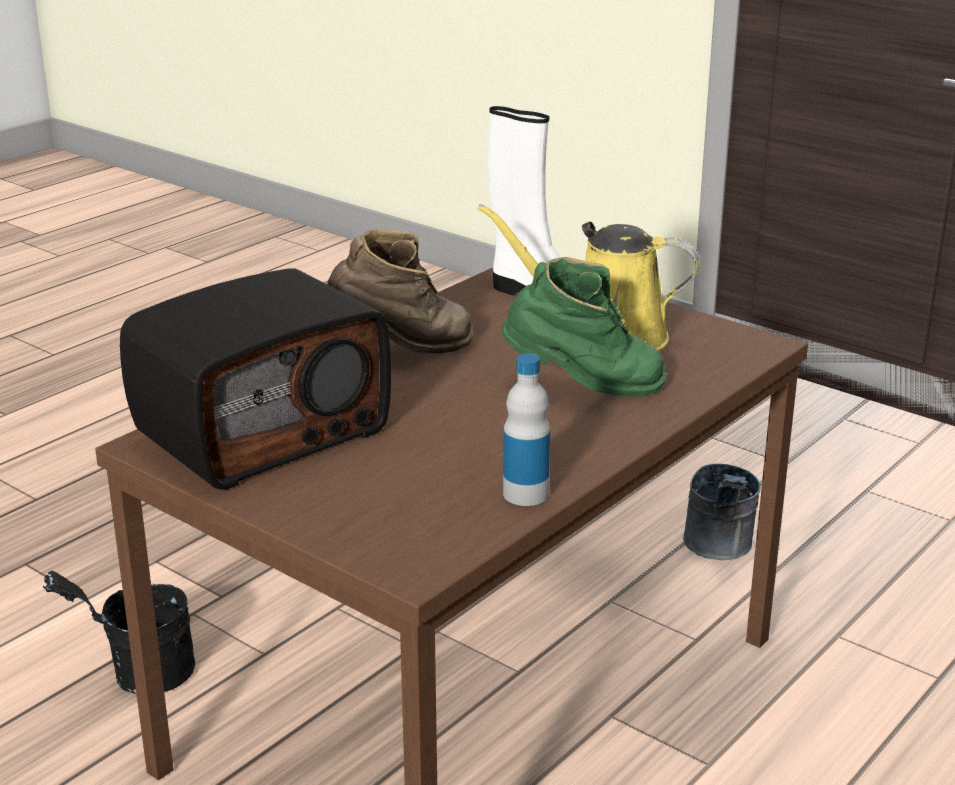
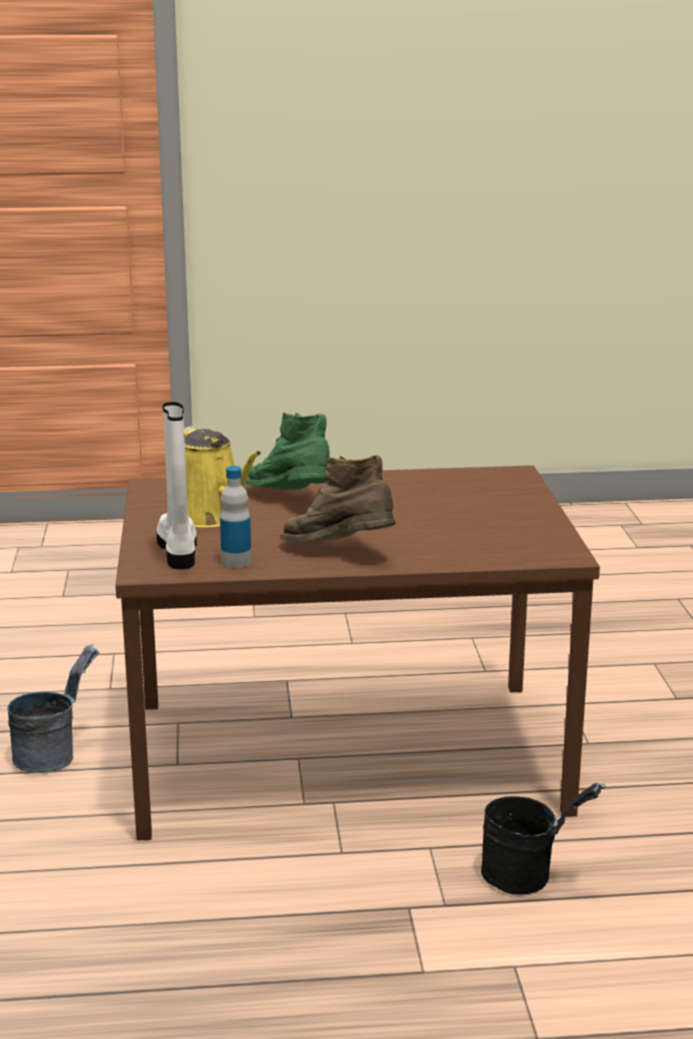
camera: 135 degrees left, 5 degrees down
radio [120,268,391,490] -> none
bottle [503,353,550,506] -> bottle moved to [220,466,251,568]

